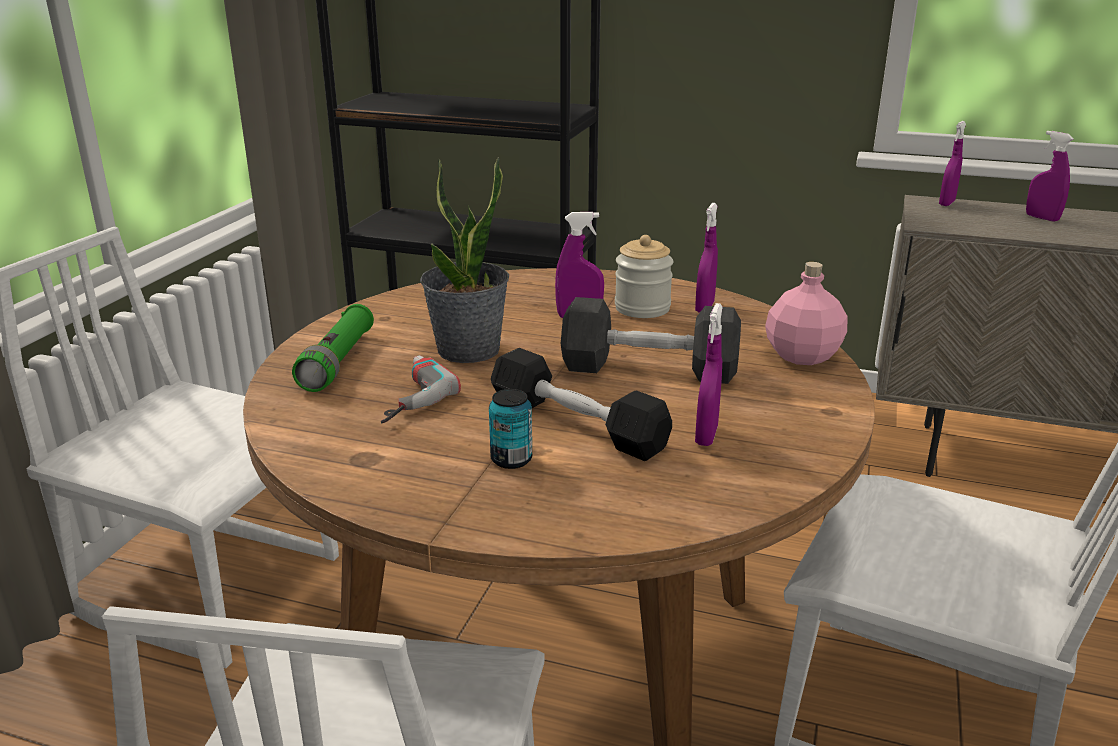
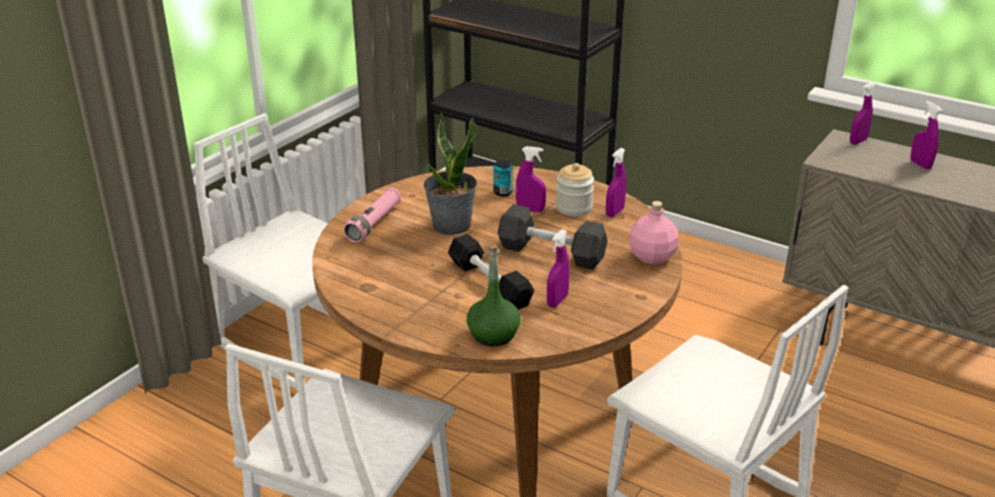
camera: 15 degrees right, 5 degrees up
green flashlight [292,304,374,392] -> pink flashlight [343,188,401,243]
power drill [381,355,461,423] -> none
can [489,389,532,469] -> can moved to [493,160,513,196]
none -> green bottle [467,245,521,346]

